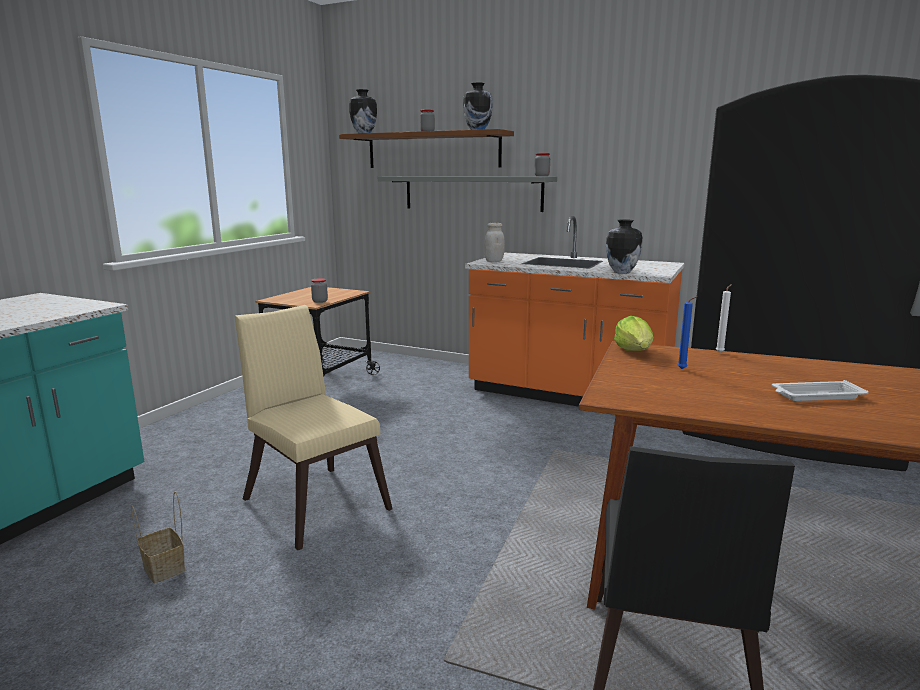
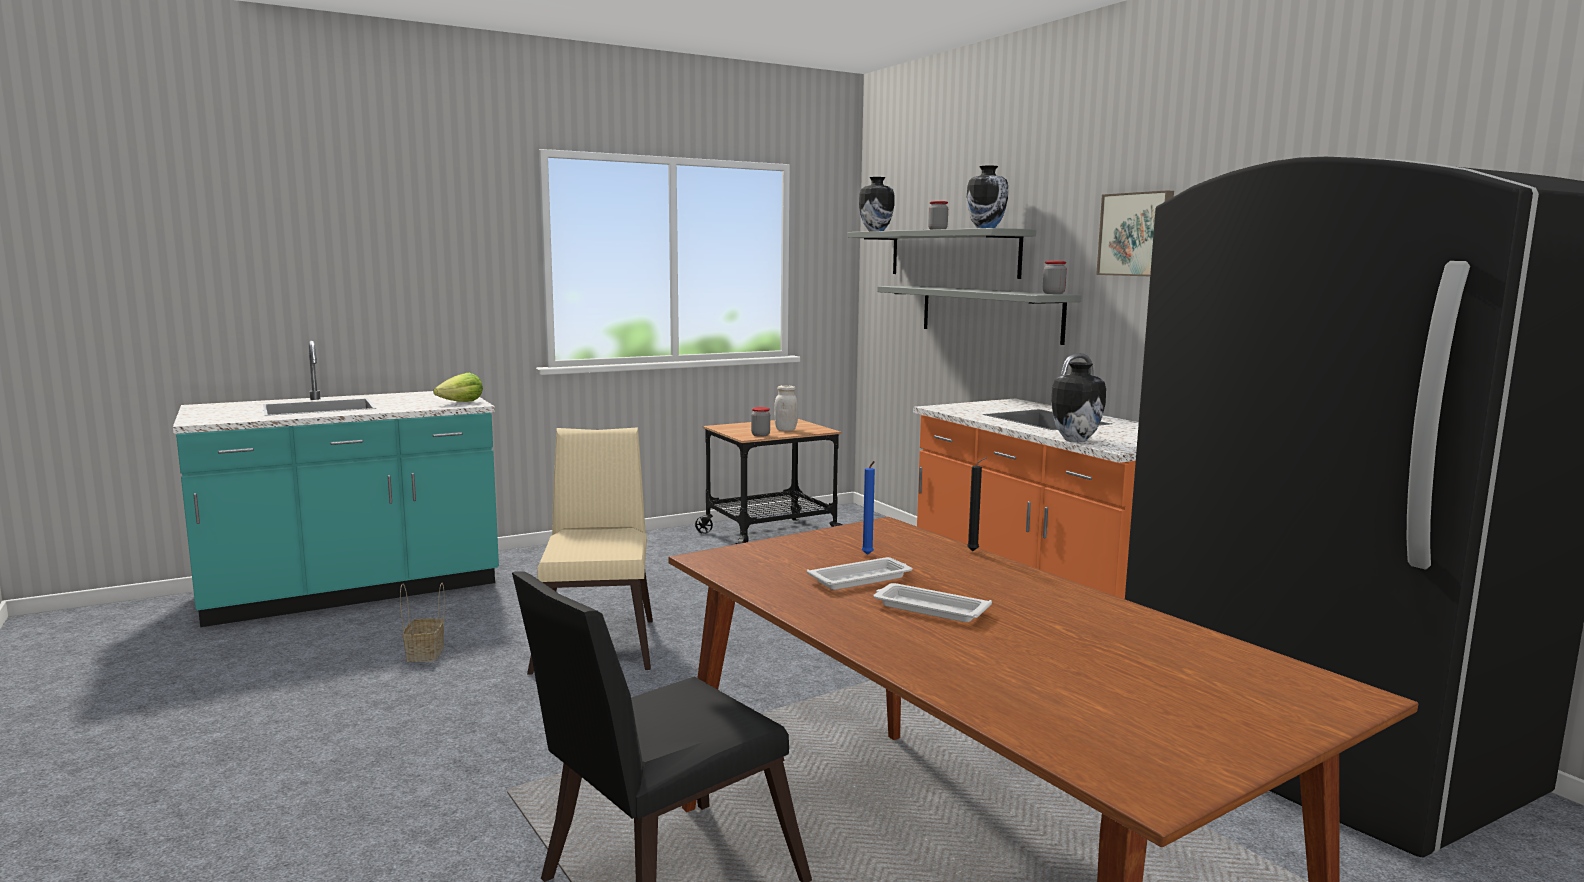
camera: 35 degrees right, 5 degrees down
brown shelf [339,129,514,168] -> grey shelf [848,228,1036,279]
white jar [484,223,505,262] -> white jar moved to [774,385,798,431]
lettuce [614,316,653,351] -> lettuce moved to [433,373,483,402]
white candle [716,284,732,353] -> black candle [967,457,988,551]
none -> white tray [807,557,912,590]
none -> picture [1096,191,1174,276]

